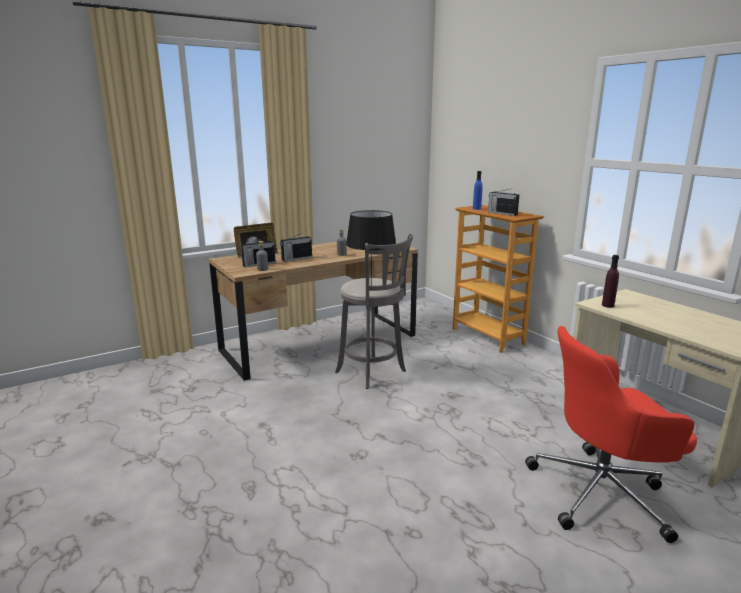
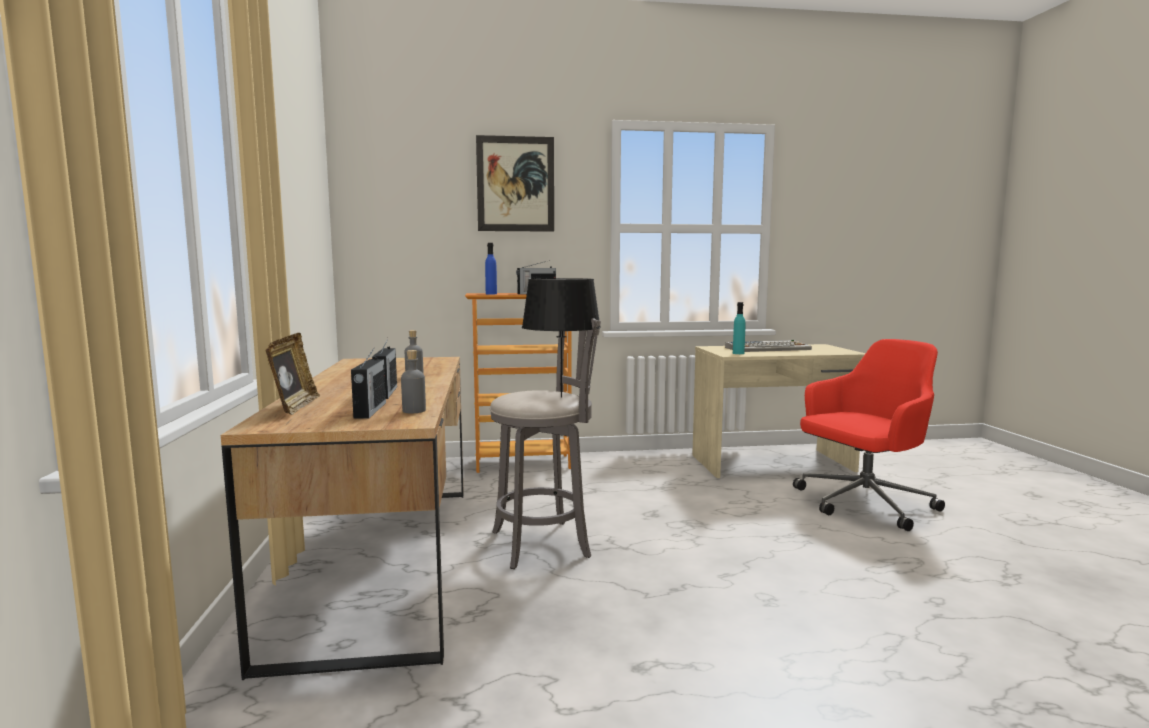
camera: 65 degrees left, 10 degrees down
red office chair [525,326,697,543] -> red office chair turned 135 degrees counterclockwise [793,339,945,531]
purple bottle [602,255,619,308] -> turquoise bottle [733,302,745,354]
none -> picture [476,135,554,232]
none -> keyboard [725,340,812,352]

